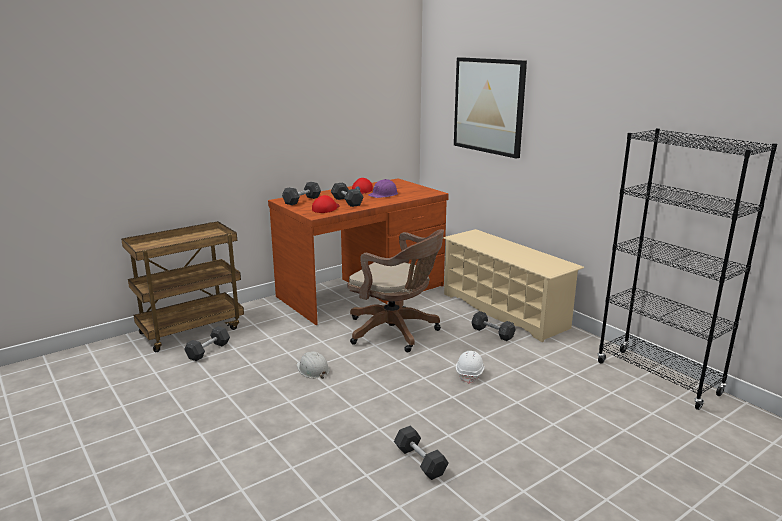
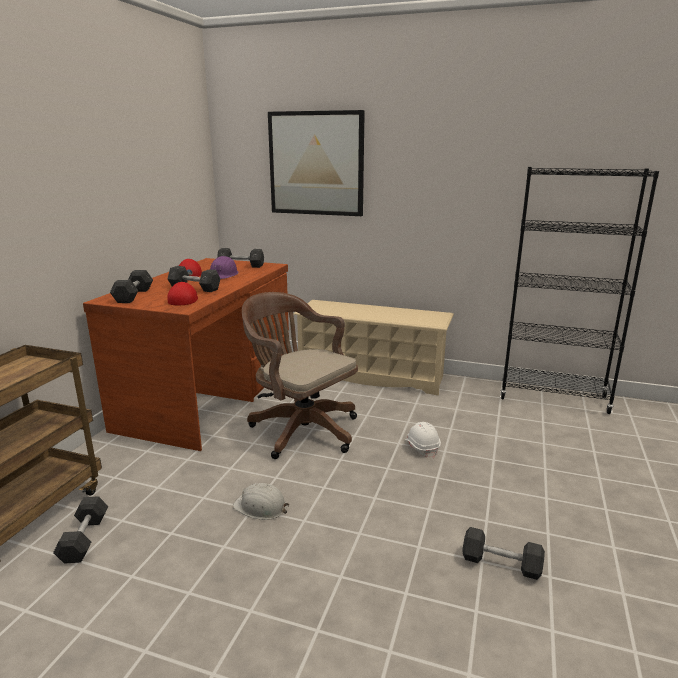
camera: 35 degrees left, 0 degrees up
brown office chair [348,229,444,352] -> brown office chair turned 135 degrees counterclockwise [242,292,358,459]
grey dumbbell [471,311,515,341] -> grey dumbbell moved to [217,248,264,268]

